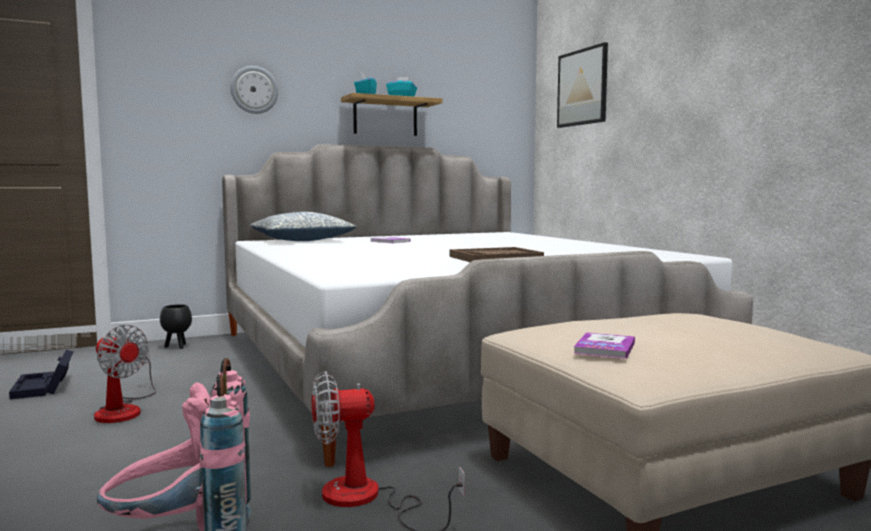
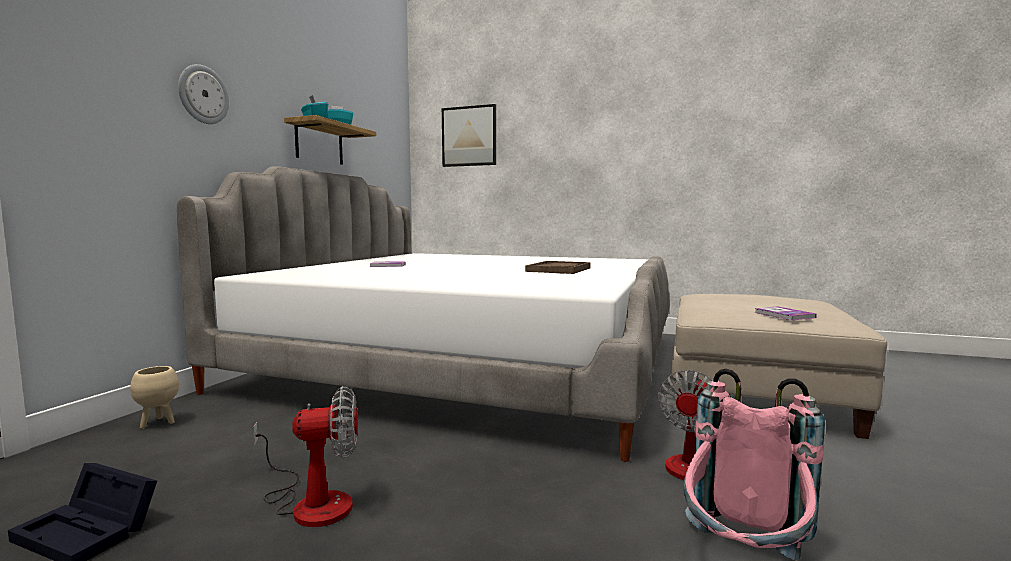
camera: 45 degrees left, 0 degrees up
black planter [160,304,192,349] -> beige planter [130,366,179,429]
pillow [250,212,357,241] -> none

